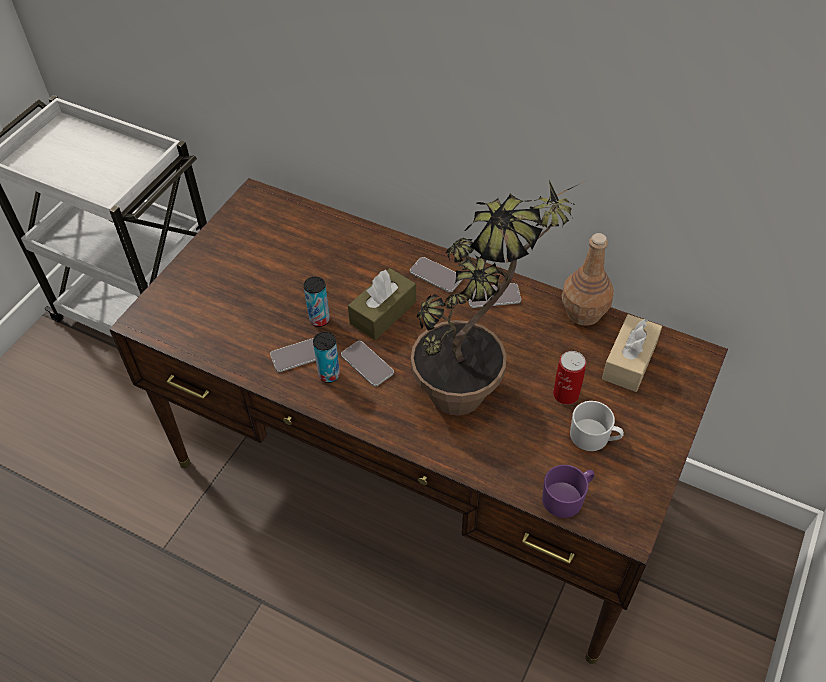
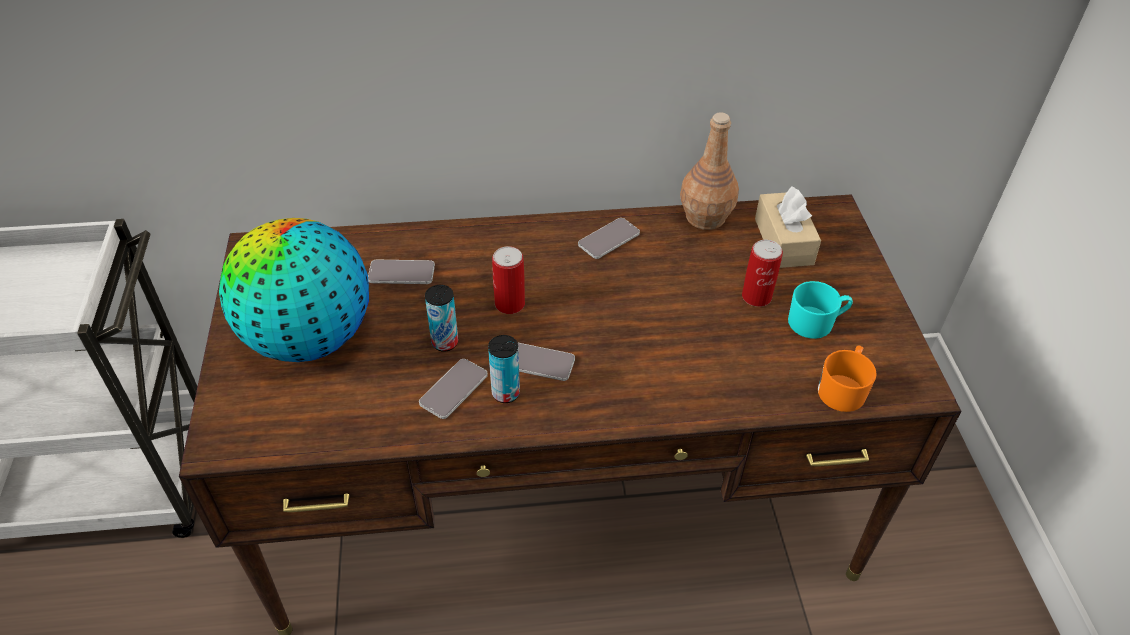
camera: 35 degrees left, 5 degrees down
brown tissue box [348,268,416,340] -> can [492,246,525,314]
phone [410,257,463,292] -> phone moved to [368,260,435,284]
potted plant [411,180,587,416] -> none
purple mug [542,465,595,518] -> orange mug [818,345,877,412]
white mug [570,401,624,451] -> turquoise mug [788,281,853,339]
none -> globe [219,218,369,362]

